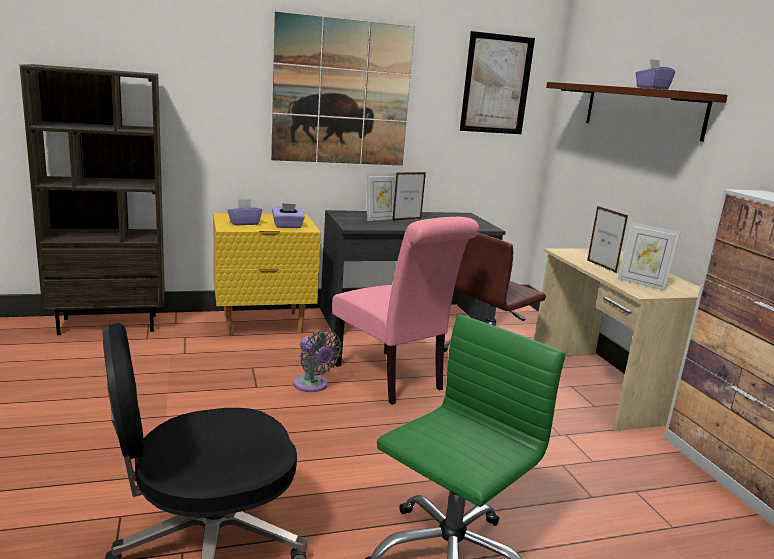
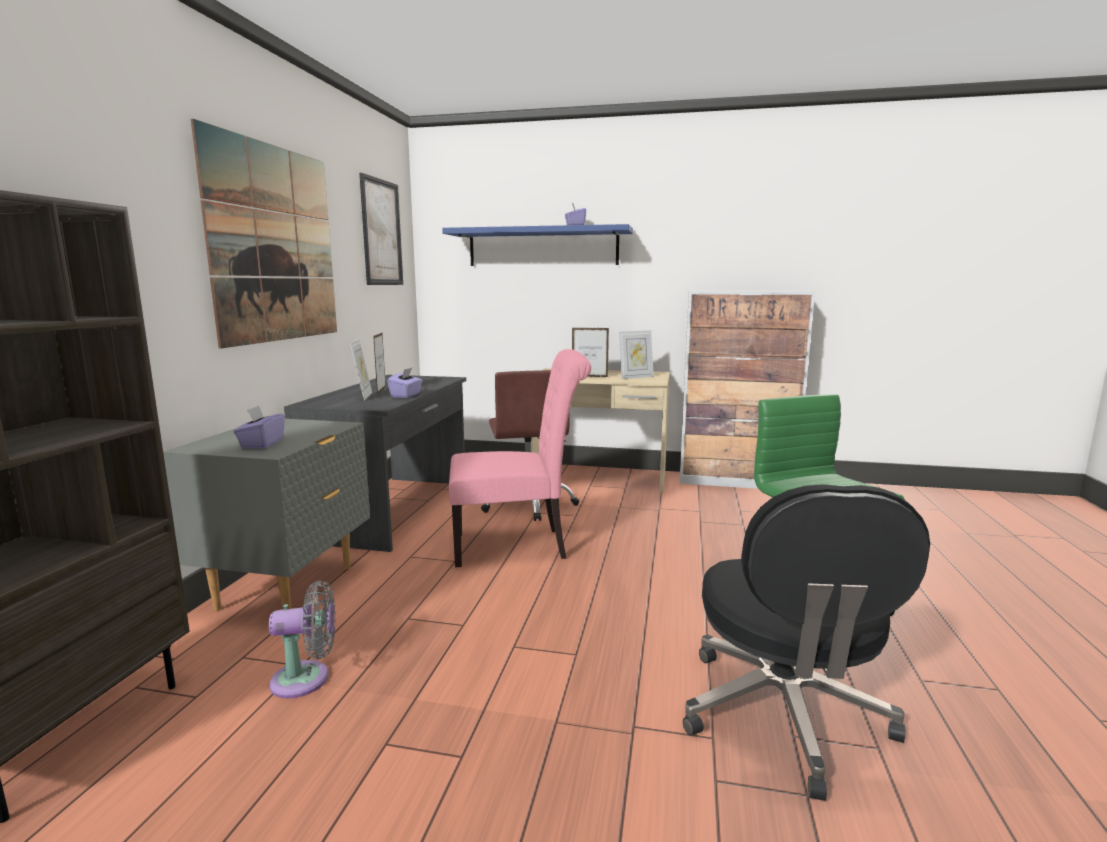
camera: 60 degrees left, 5 degrees down
yellow nightstand [213,213,321,336] -> grey nightstand [163,419,370,611]
purple tissue box [272,203,305,228] -> purple tissue box moved to [387,368,423,398]
grey fan [293,330,342,392] -> grey fan moved to [269,581,335,699]
brown shelf [546,82,728,142] -> blue shelf [442,224,633,266]

